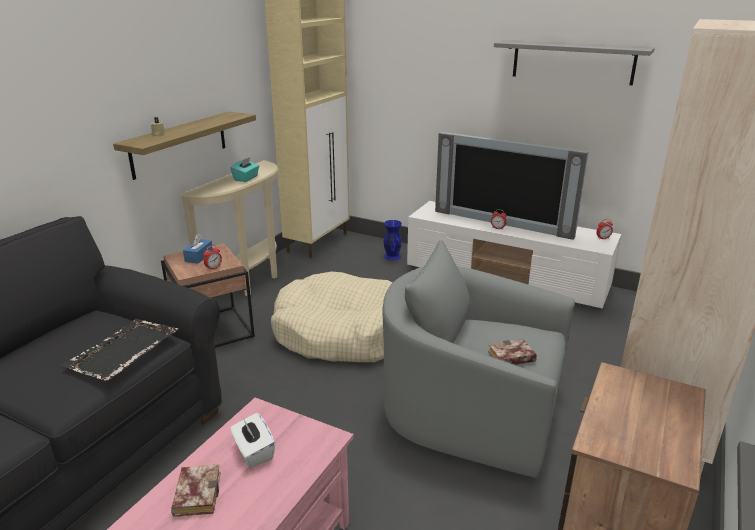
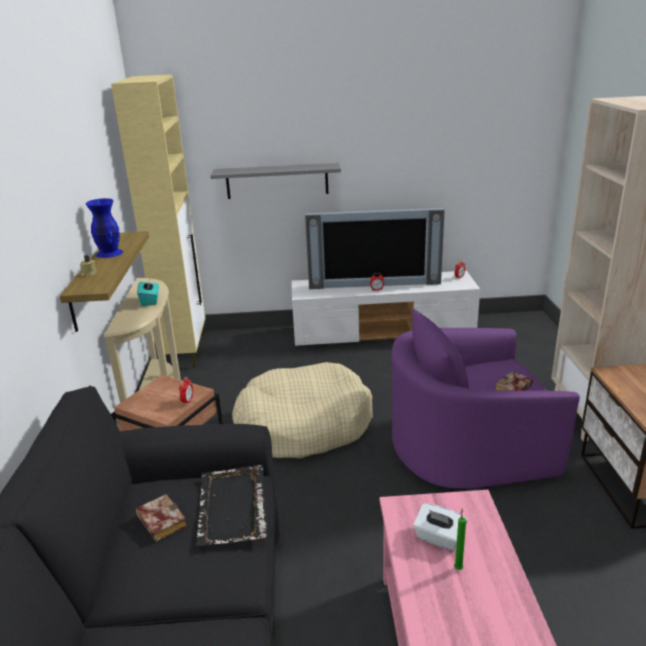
camera: 30 degrees left, 0 degrees up
book [171,464,221,517] -> book moved to [136,494,187,542]
blue tissue box [183,234,213,264] -> none
blue vase [383,220,402,260] -> blue vase moved to [86,198,123,258]
grey armchair [383,240,575,478] -> purple armchair [392,309,580,489]
grey shelf [494,40,655,85] -> grey shelf moved to [210,163,341,199]
none -> green candle [454,509,466,570]

